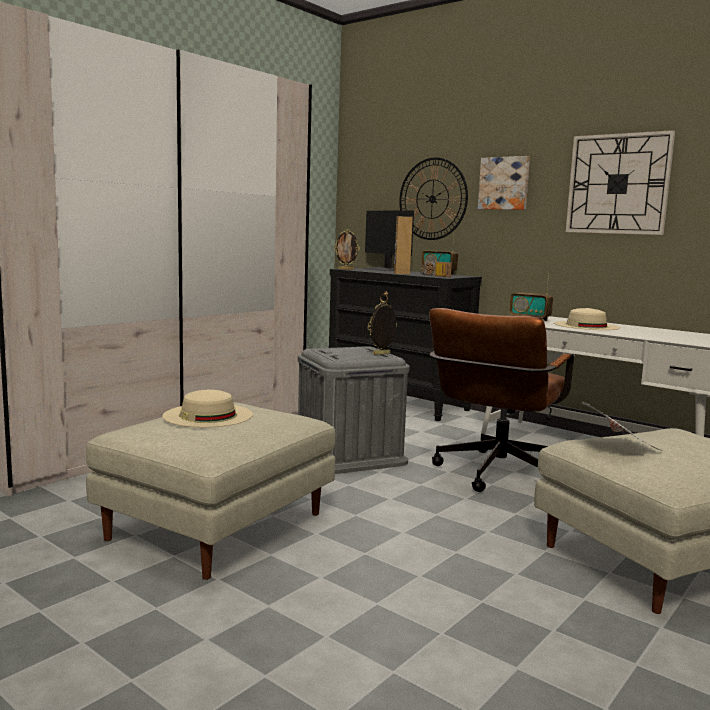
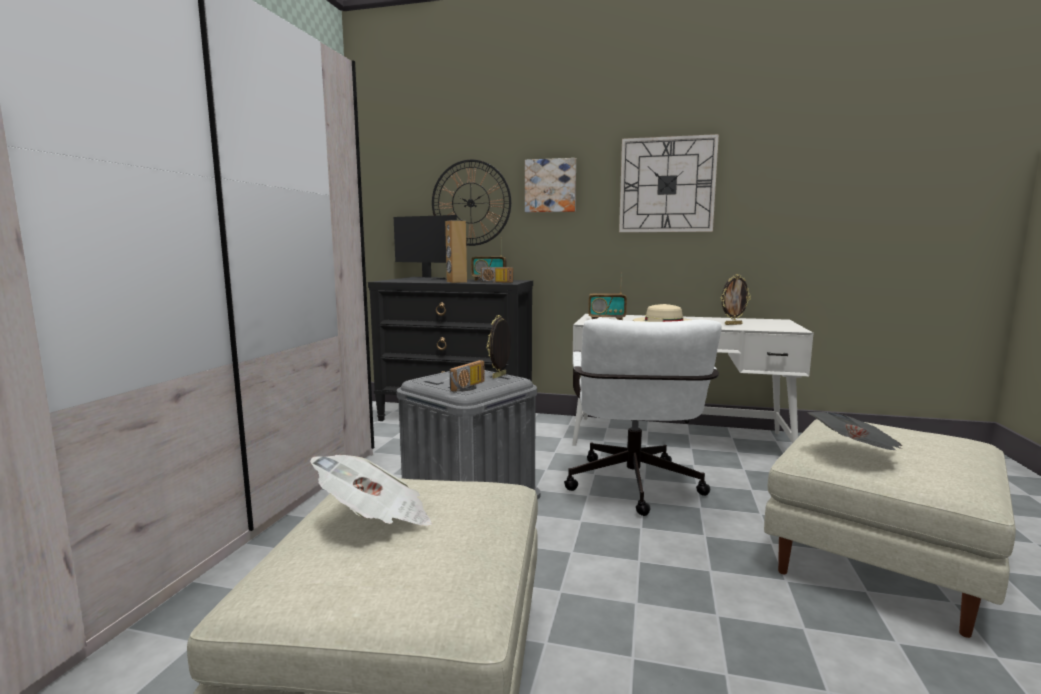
camera: 25 degrees left, 0 degrees up
beige hat [163,390,253,428] -> newspaper [310,455,432,526]
picture frame [334,229,360,270] -> picture frame moved to [721,274,751,325]
brown office chair [429,308,574,492] -> white office chair [564,318,721,516]
none -> radio [450,360,485,392]

